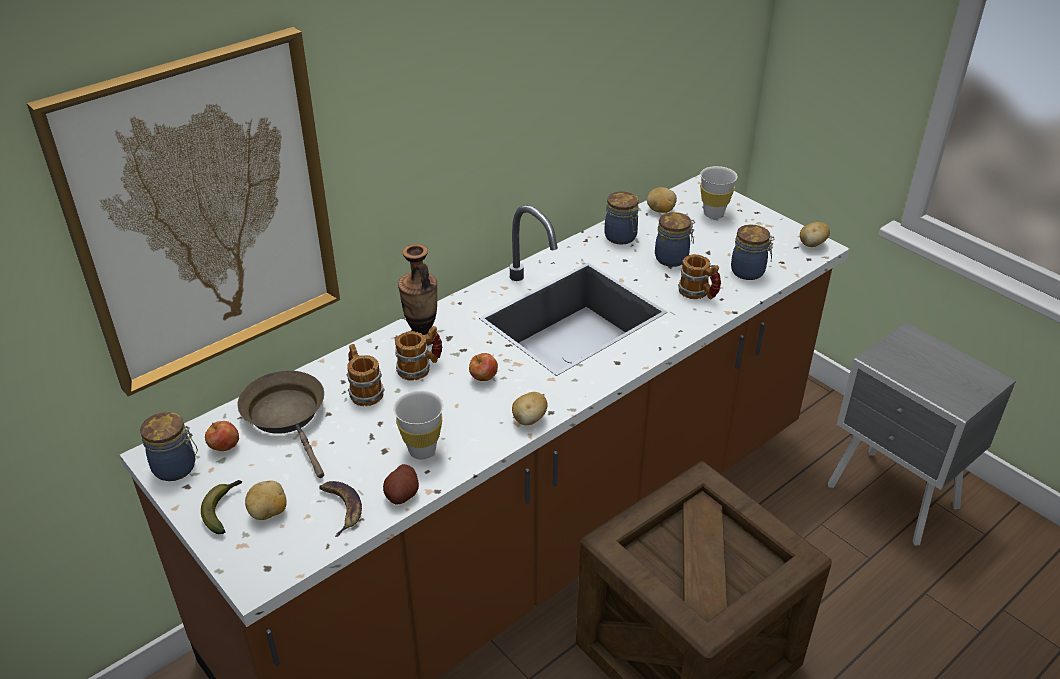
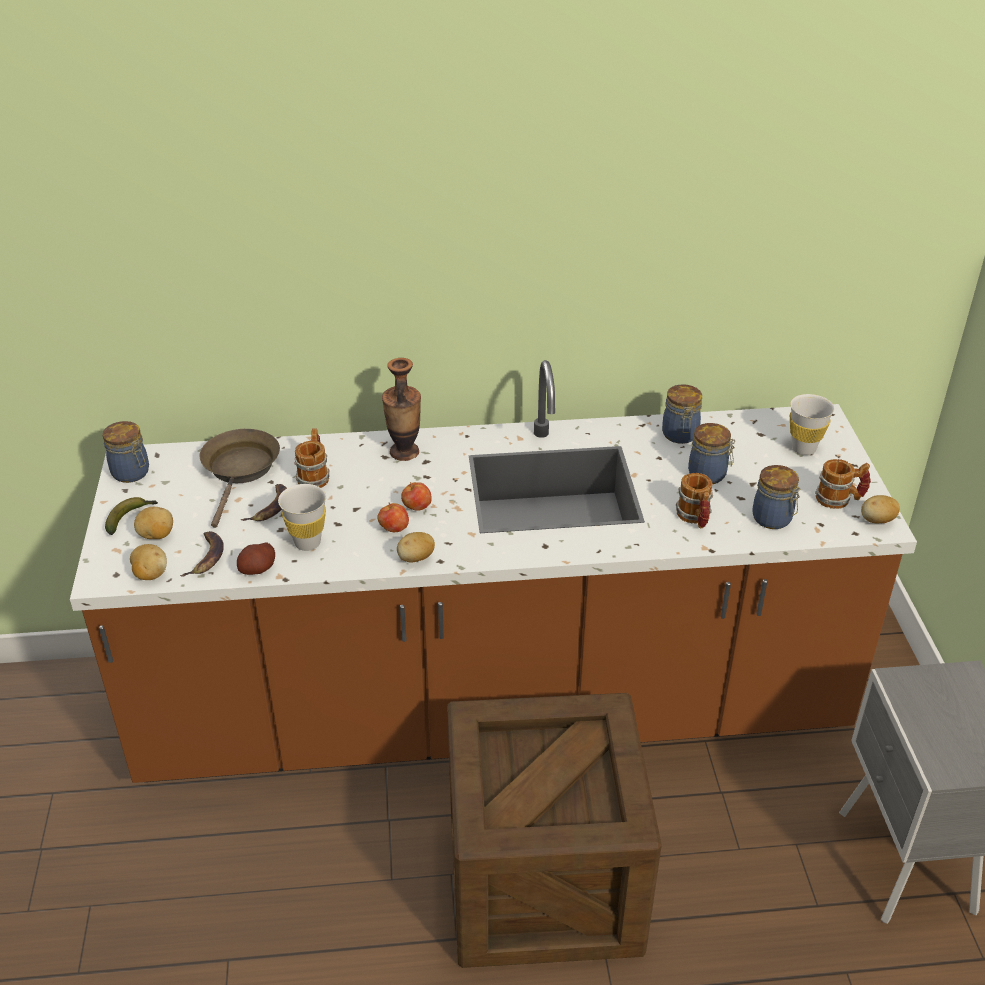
camera: 35 degrees right, 0 degrees up
picture [27,27,340,396] -> none
apple [205,421,239,451] -> apple moved to [377,502,409,532]
mug [395,326,442,381] -> mug moved to [815,459,871,509]
potato [647,187,677,213] -> potato moved to [130,544,167,580]
none -> banana [240,484,287,521]

